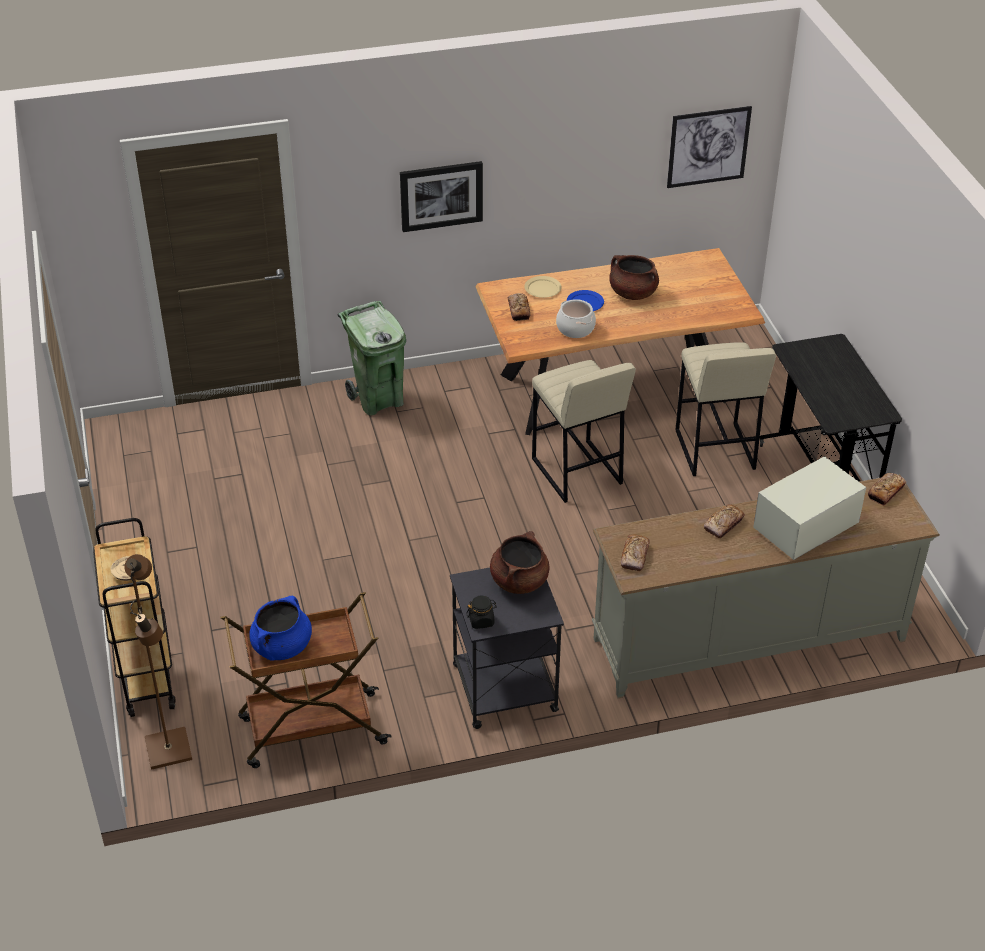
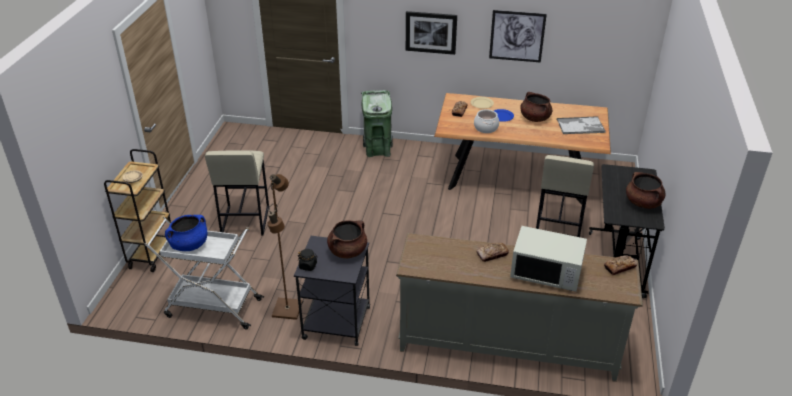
camera: 25 degrees right, 5 degrees down
brown floor lamp [124,554,192,770] -> brown floor lamp moved to [267,174,303,320]
brown cart [220,592,392,768] -> white cart [145,217,264,329]
beige stool [532,360,636,503] -> beige stool moved to [205,150,269,236]
bread [621,534,650,572] -> none
picture [667,106,752,188] -> picture moved to [489,10,547,63]
white microwave [753,456,866,560] -> white microwave turned 150 degrees counterclockwise [510,226,587,292]
none -> tray [557,116,606,134]
none -> brown cooking pot [626,172,665,209]

